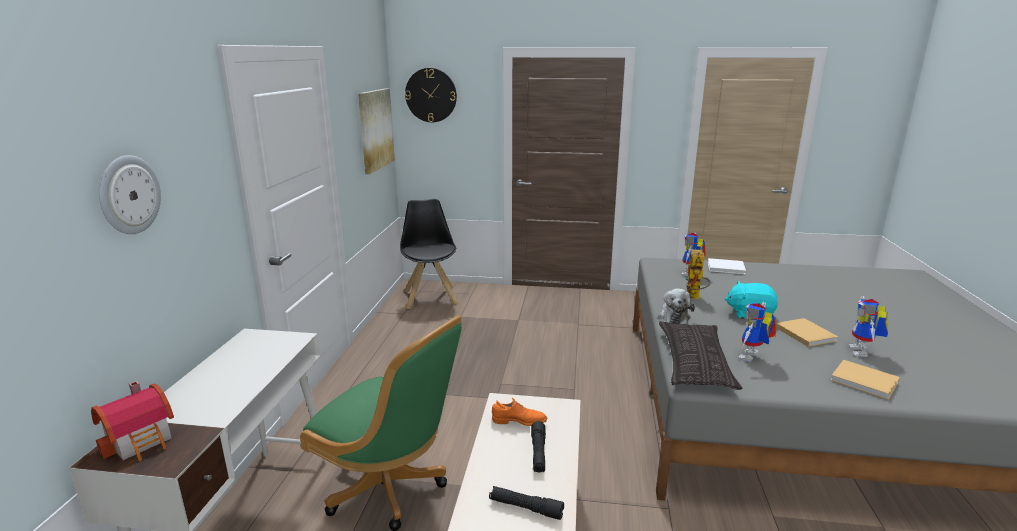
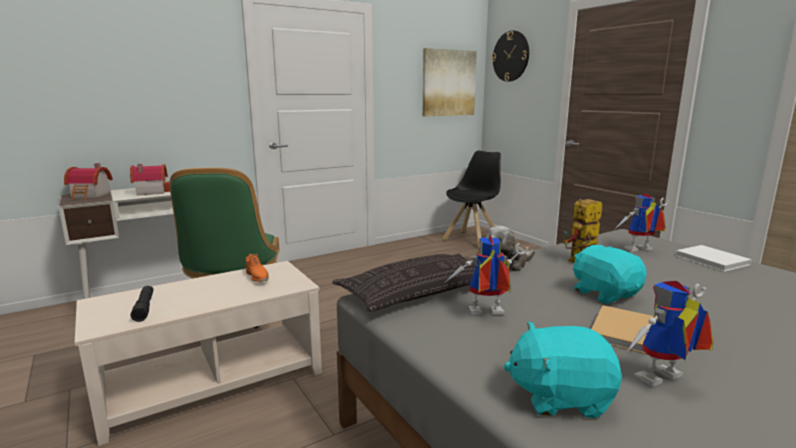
camera: 50 degrees right, 5 degrees down
wall clock [99,155,161,234] -> none
black flashlight [531,421,546,472] -> none
beige book [831,360,900,400] -> turquoise plush toy [504,322,622,418]
none -> toy house [130,164,170,195]

